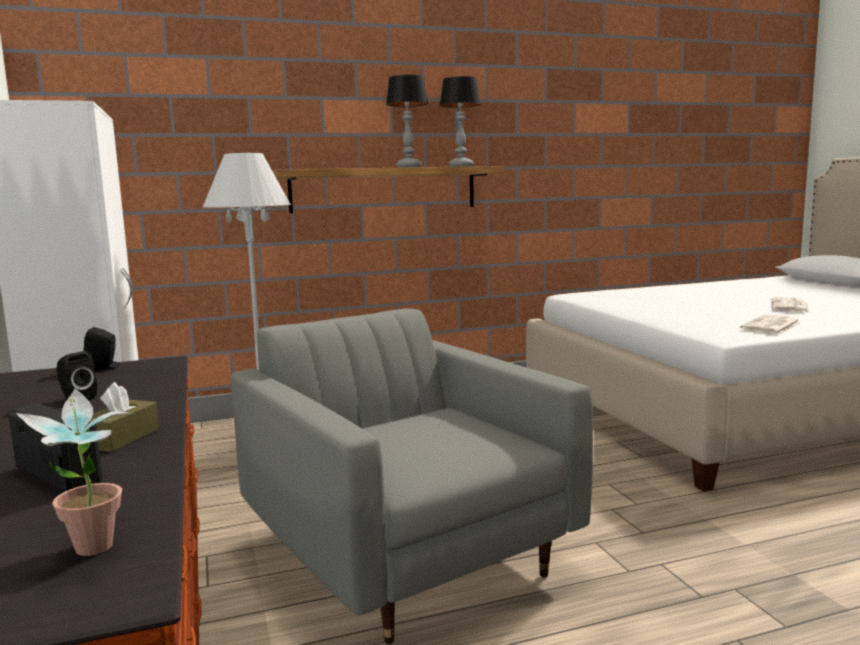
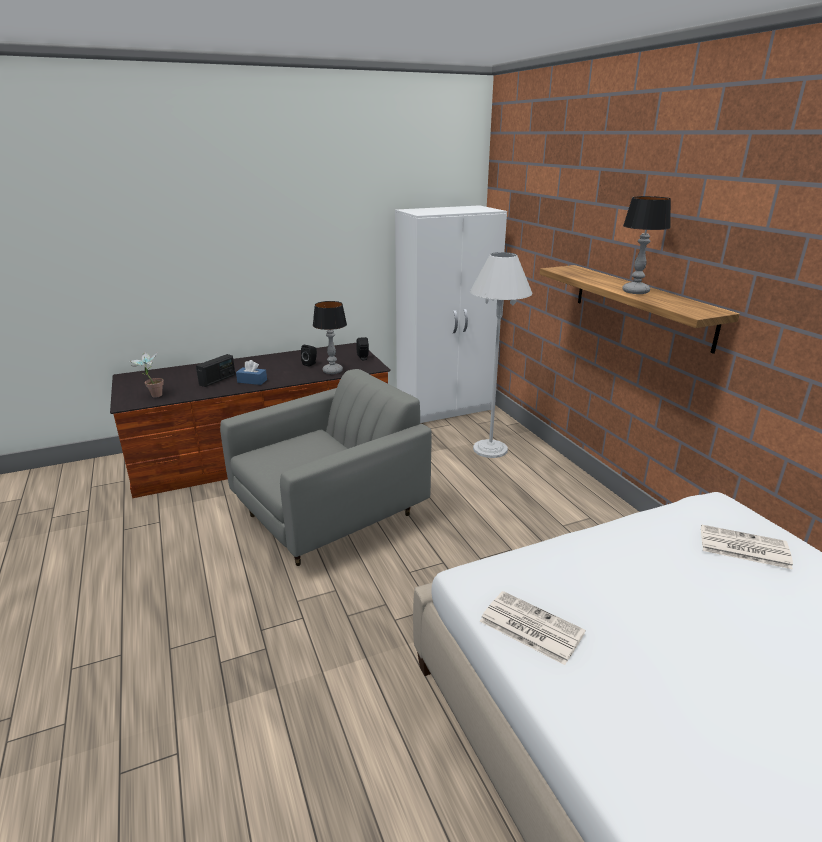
camera: 85 degrees right, 15 degrees up
brown tissue box [90,382,159,452] -> blue tissue box [236,360,267,385]
table lamp [440,76,481,167] -> table lamp moved to [313,301,347,374]
newspaper [772,297,810,312] -> newspaper moved to [701,524,793,569]

